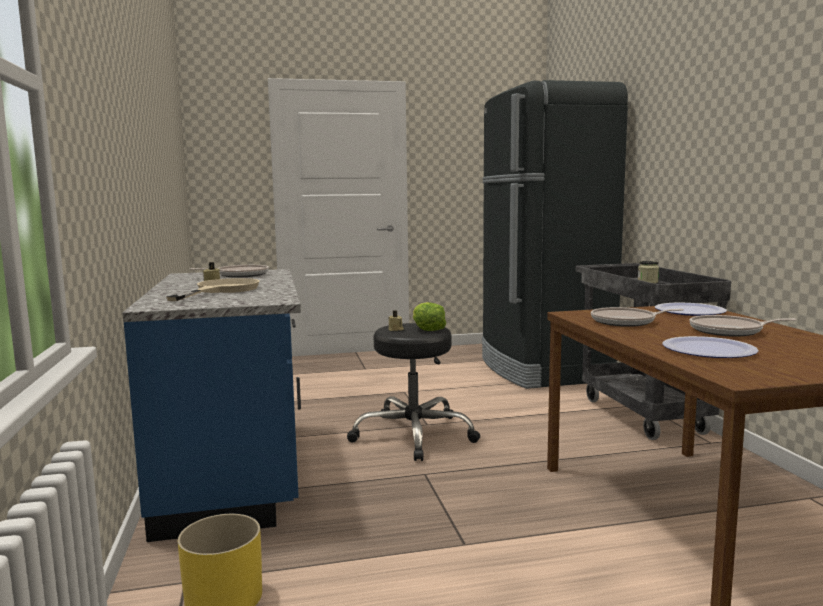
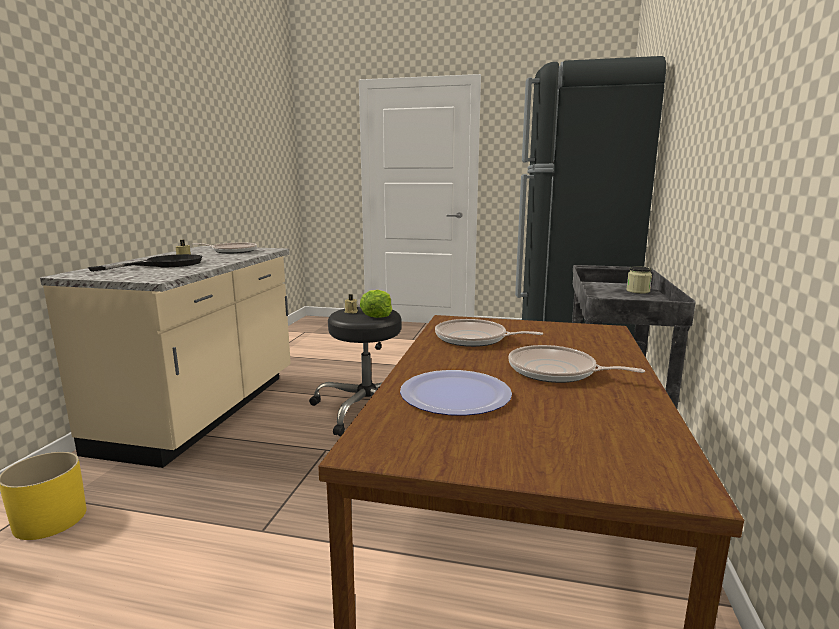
camera: 25 degrees right, 5 degrees up
blue counter [122,269,301,542] -> beige counter [40,246,291,468]
beige frying pan [166,278,260,301] -> black frying pan [88,254,202,272]
plate [655,303,727,316] -> none

